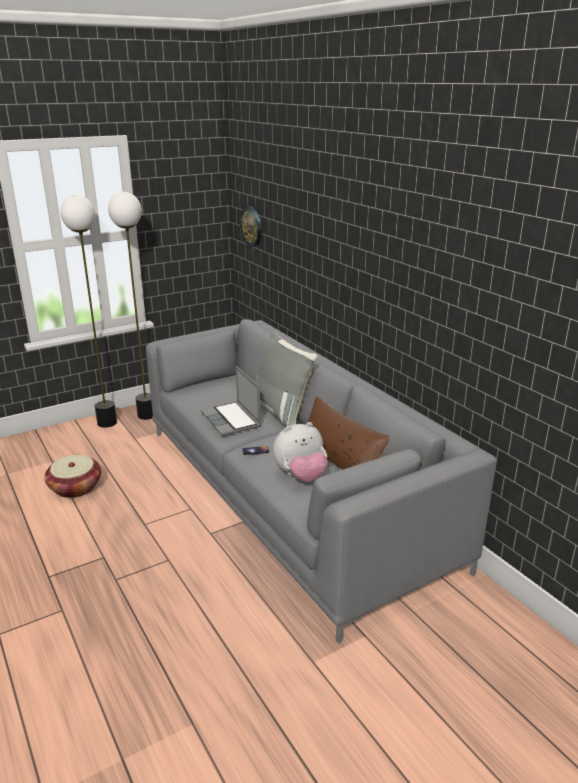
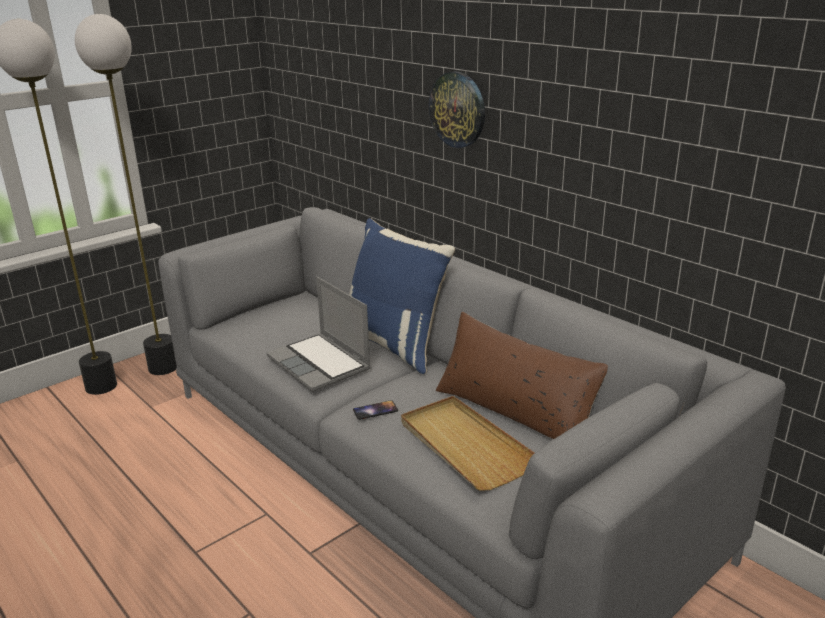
camera: 10 degrees left, 0 degrees up
basket [44,455,101,498] -> none
wall clock [240,206,262,247] -> wall clock moved to [429,71,485,148]
grey pillow [256,332,318,426] -> blue pillow [349,218,455,374]
plush toy [273,422,328,482] -> beige tray [401,396,534,491]

